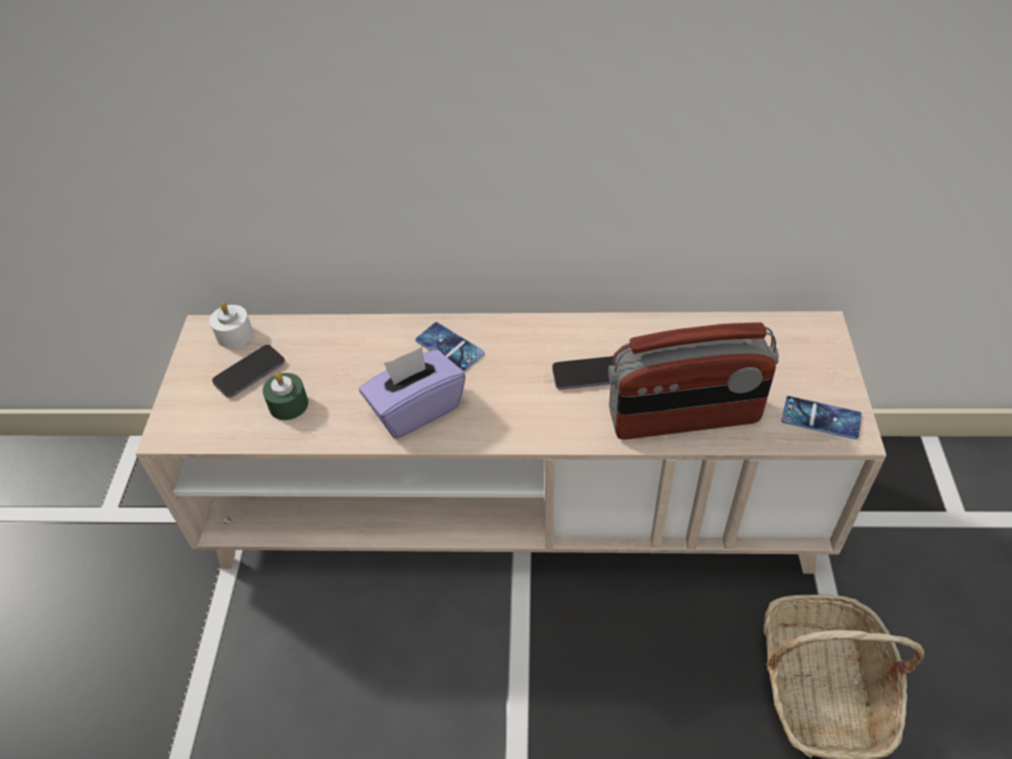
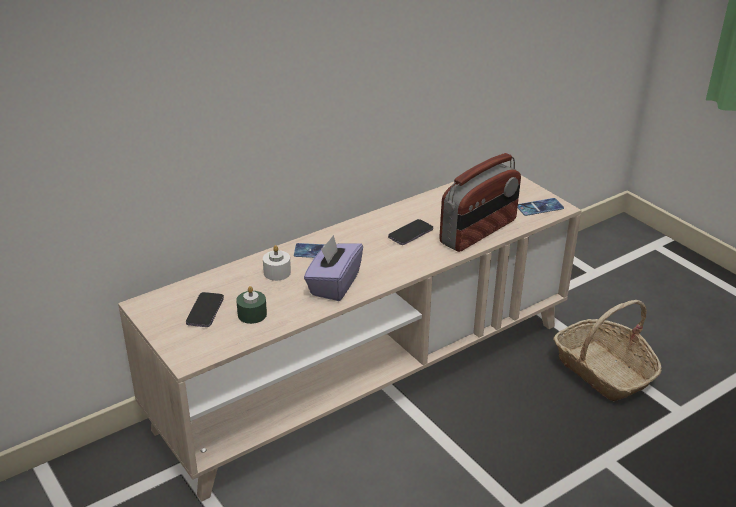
camera: 40 degrees left, 15 degrees down
white candle [209,303,253,348] -> white candle moved to [263,245,291,281]

